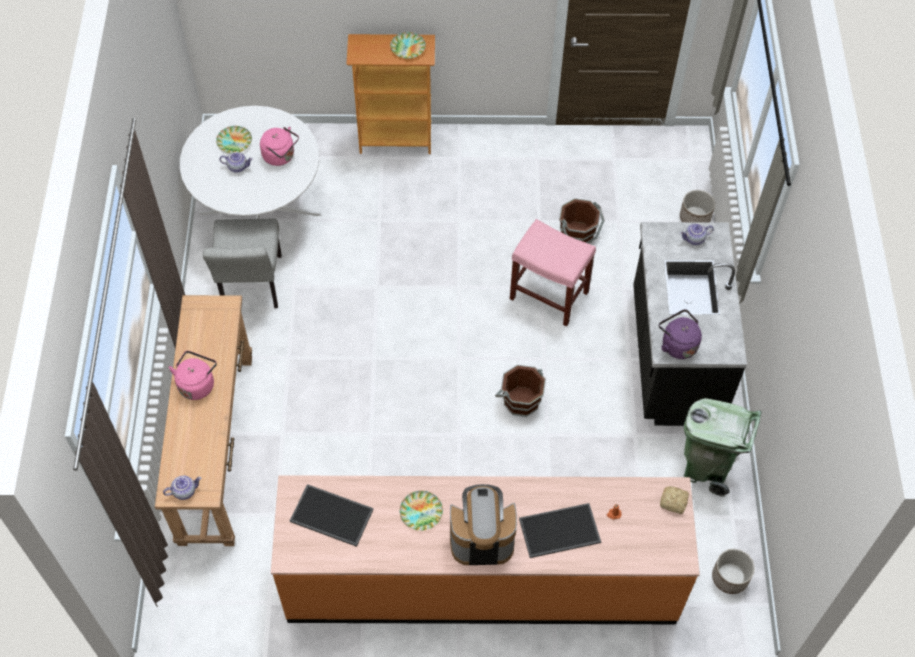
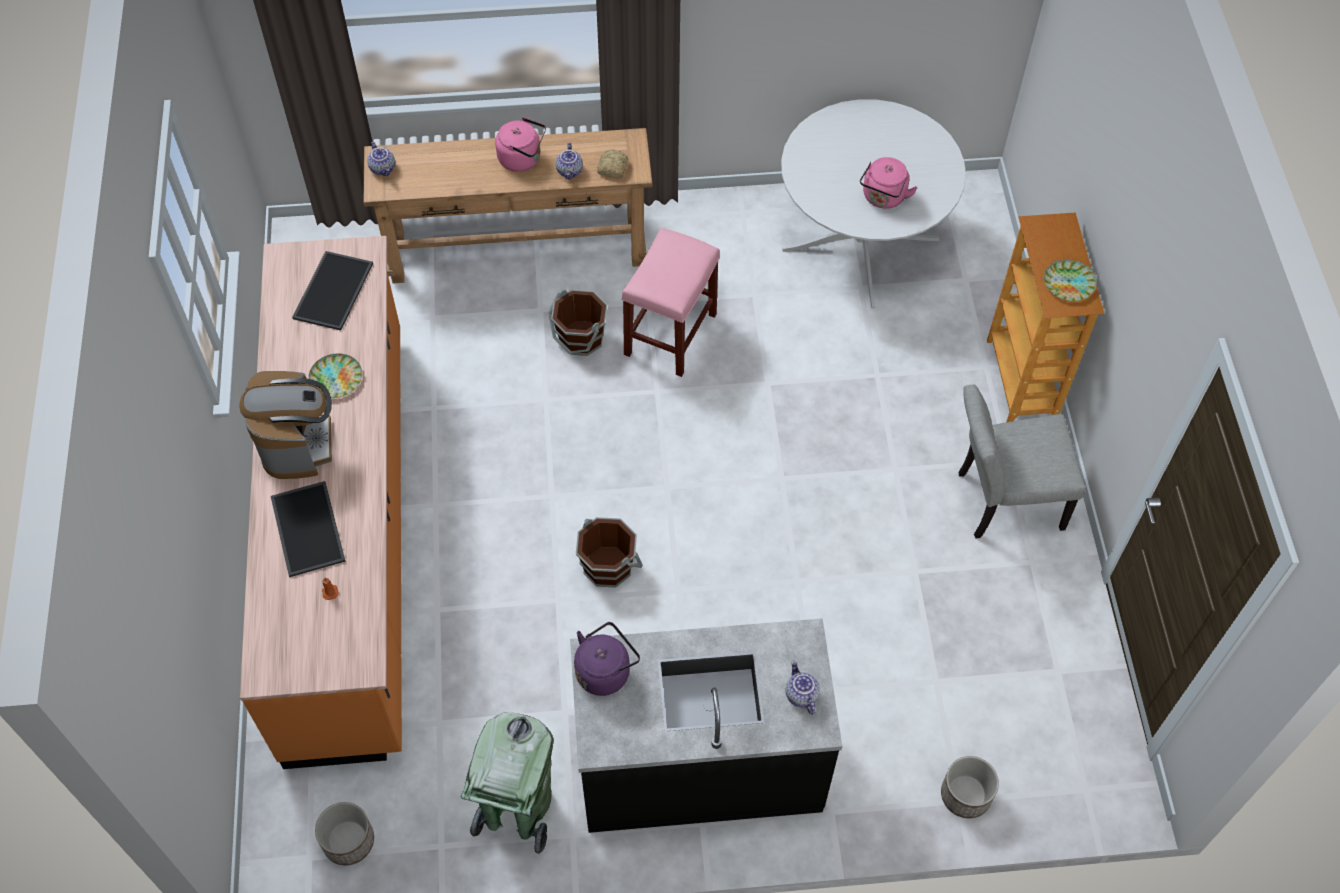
camera: 85 degrees right, 0 degrees up
grey chair [203,218,282,308] -> grey chair moved to [959,385,1086,538]
plate [216,126,252,153] -> none
teapot [219,152,253,173] -> teapot moved to [556,143,583,180]
pink stool [510,219,596,327] -> pink stool moved to [622,228,720,377]
brown bucket [559,198,605,244] -> brown bucket moved to [548,289,608,356]
bread [660,486,689,514] -> bread moved to [597,149,629,178]

